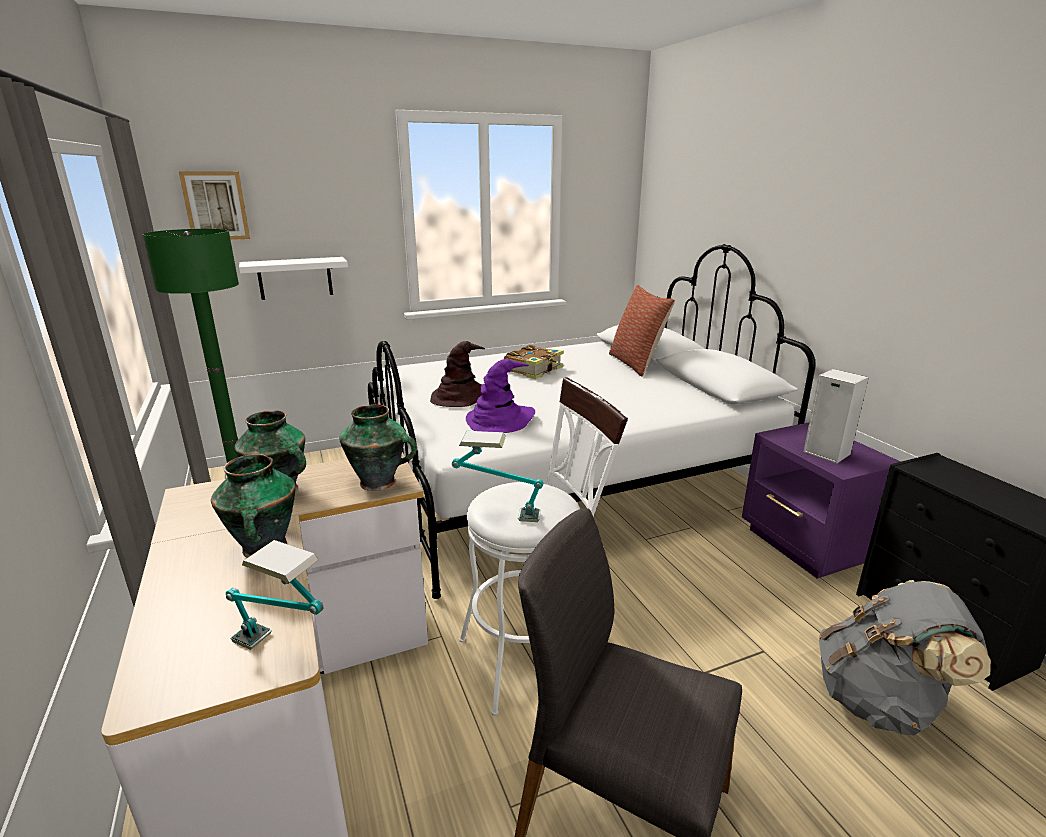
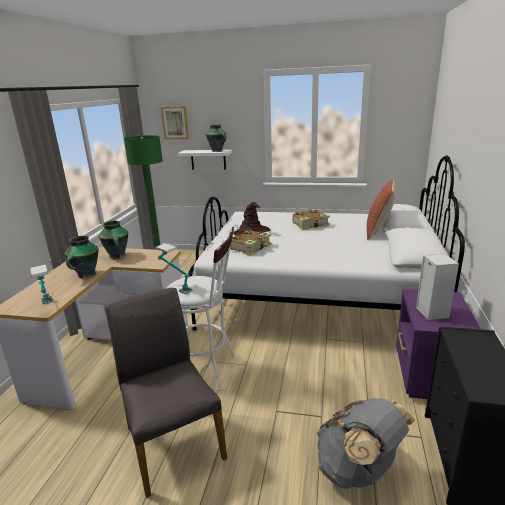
camera: 35 degrees right, 0 degrees up
vase [339,404,417,491] -> vase moved to [206,125,226,152]
purple hat [466,359,535,433] -> book [230,230,272,256]

